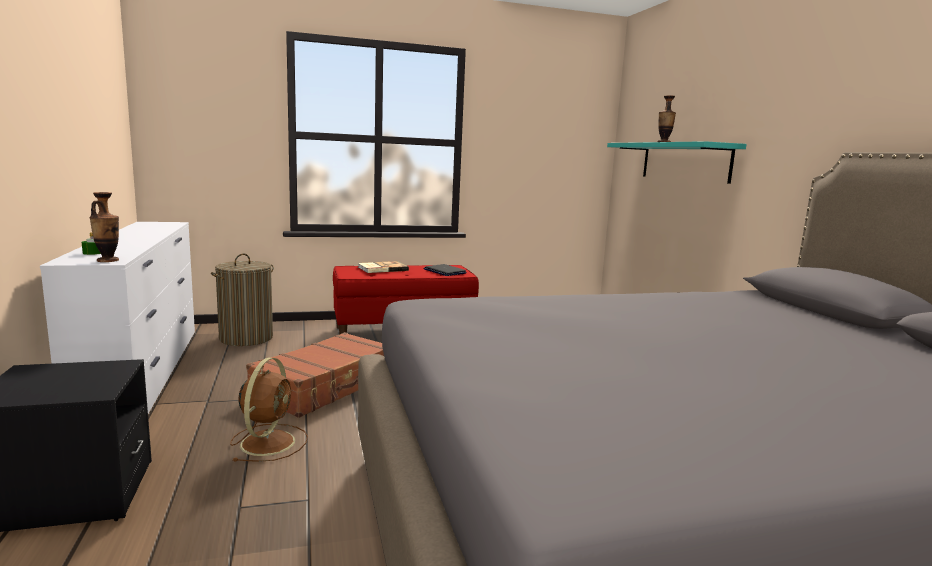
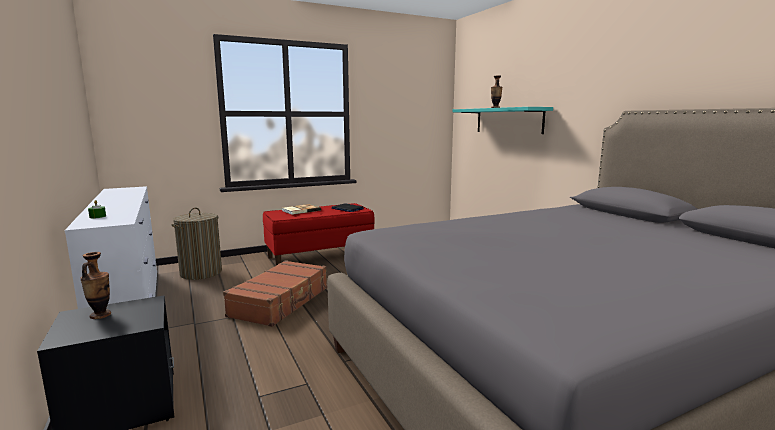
camera: 10 degrees left, 0 degrees up
vase [89,192,119,262] -> vase moved to [80,252,111,319]
brown fan [230,357,308,462] -> none

